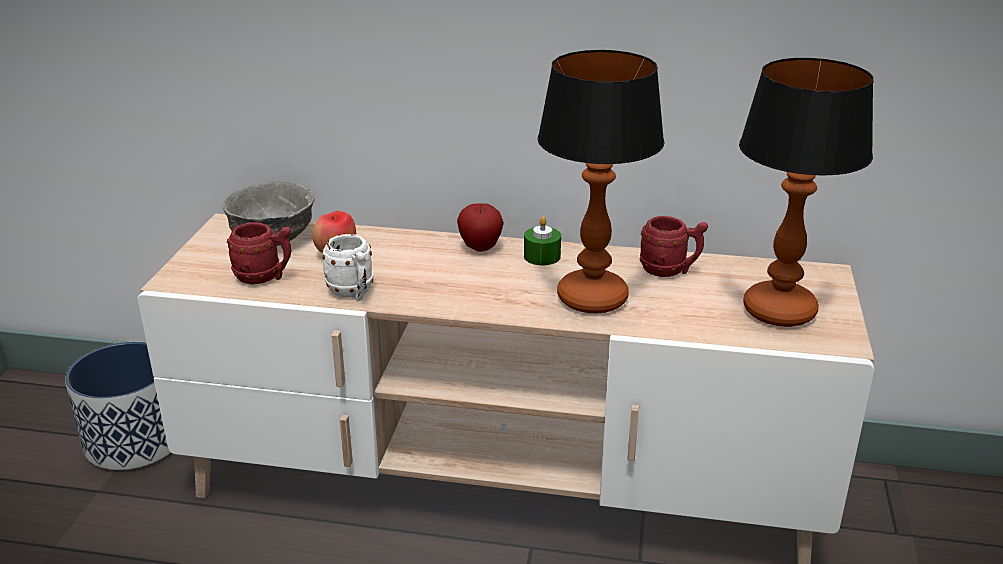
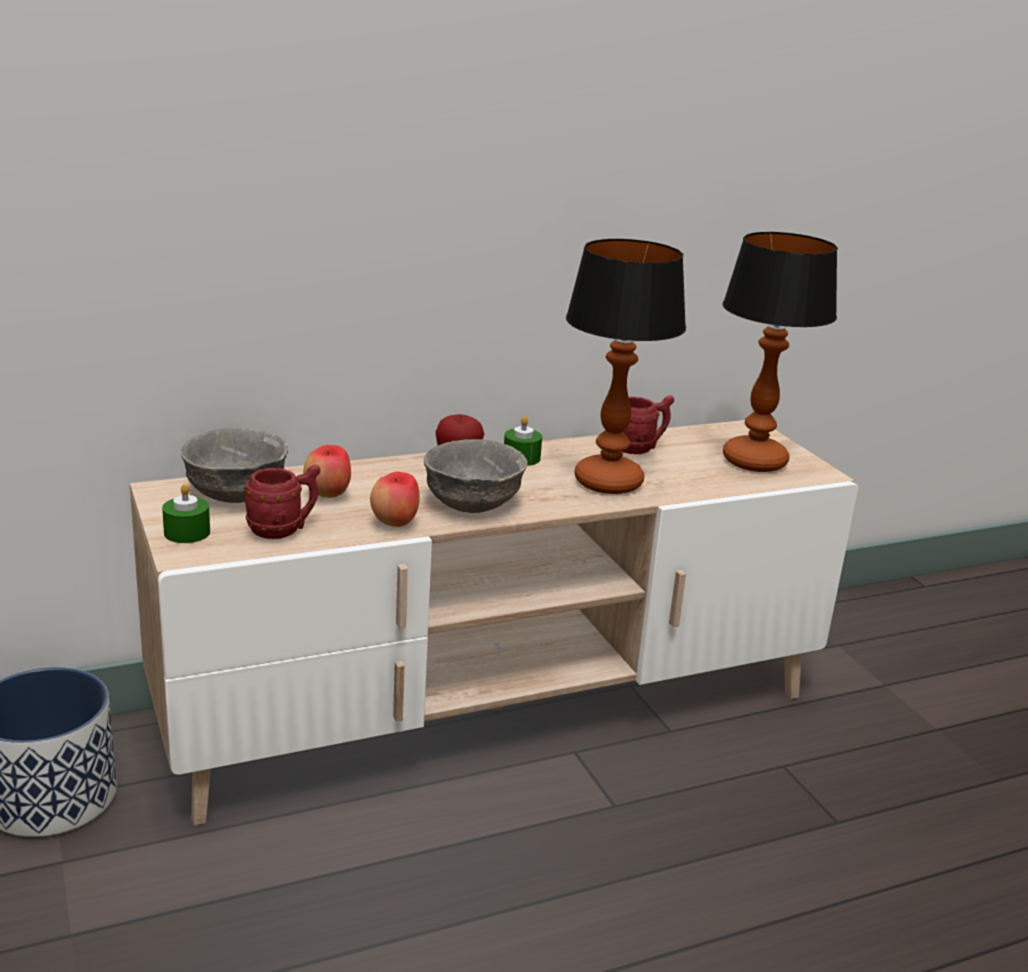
camera: 35 degrees left, 5 degrees down
white mug [322,234,374,301] -> apple [370,472,420,527]
none -> green candle [162,484,210,543]
none -> grey bowl [424,439,528,513]

